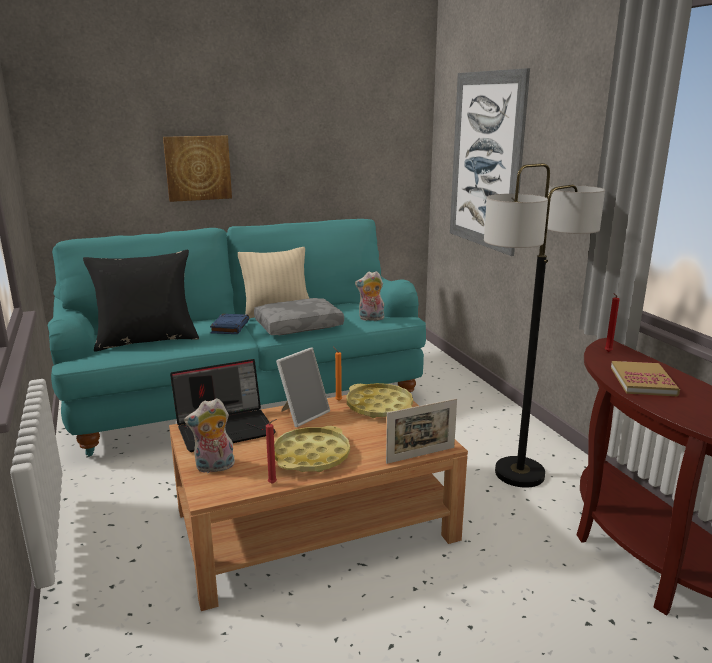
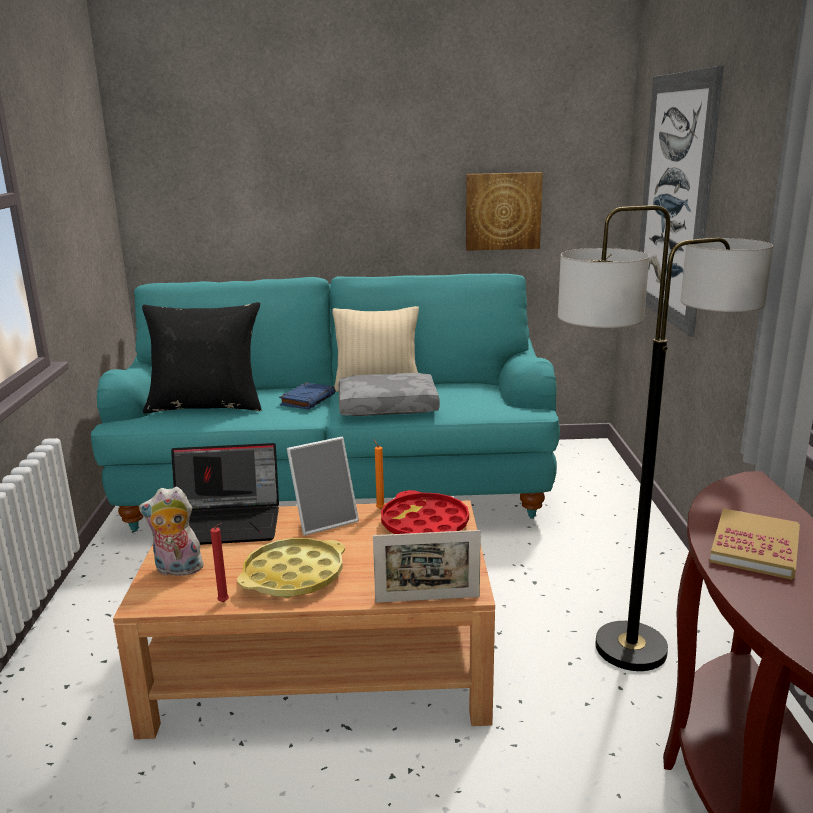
camera: 20 degrees right, 0 degrees up
picture [163,135,232,202] -> picture moved to [466,172,543,251]
yellow tray [347,383,413,418] -> red tray [381,490,469,534]
plush toy [355,271,385,321] -> none
red candle [605,294,620,352] -> none

